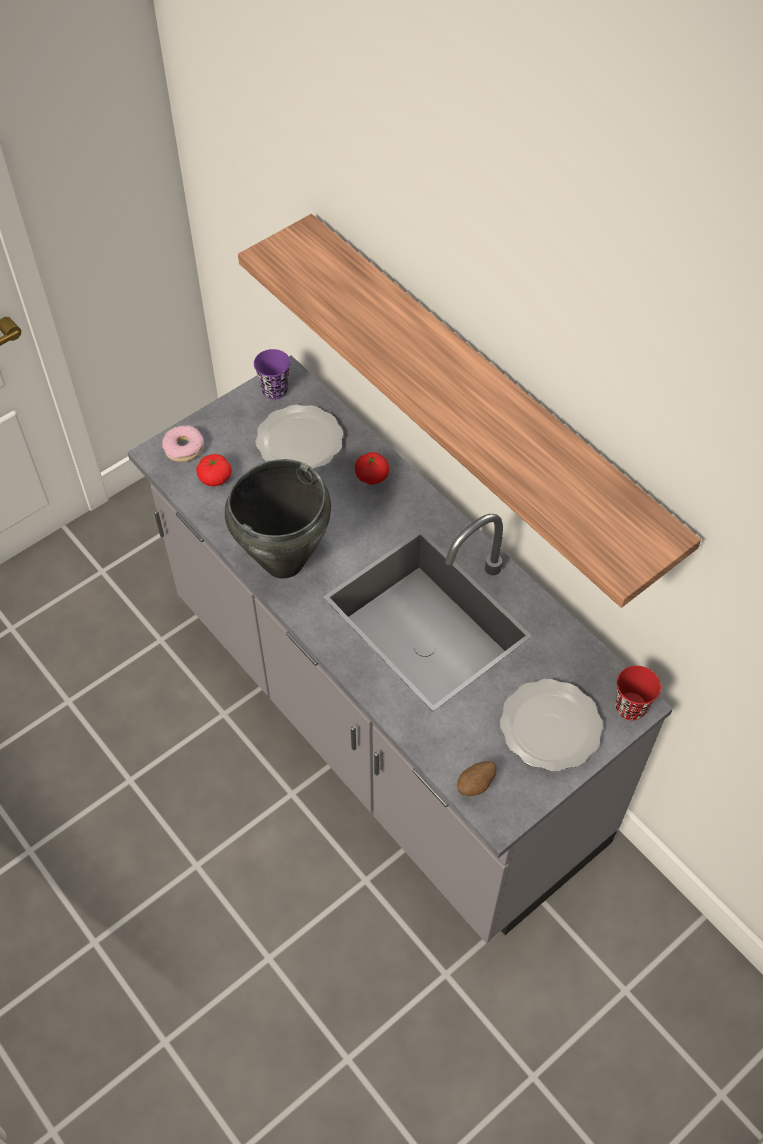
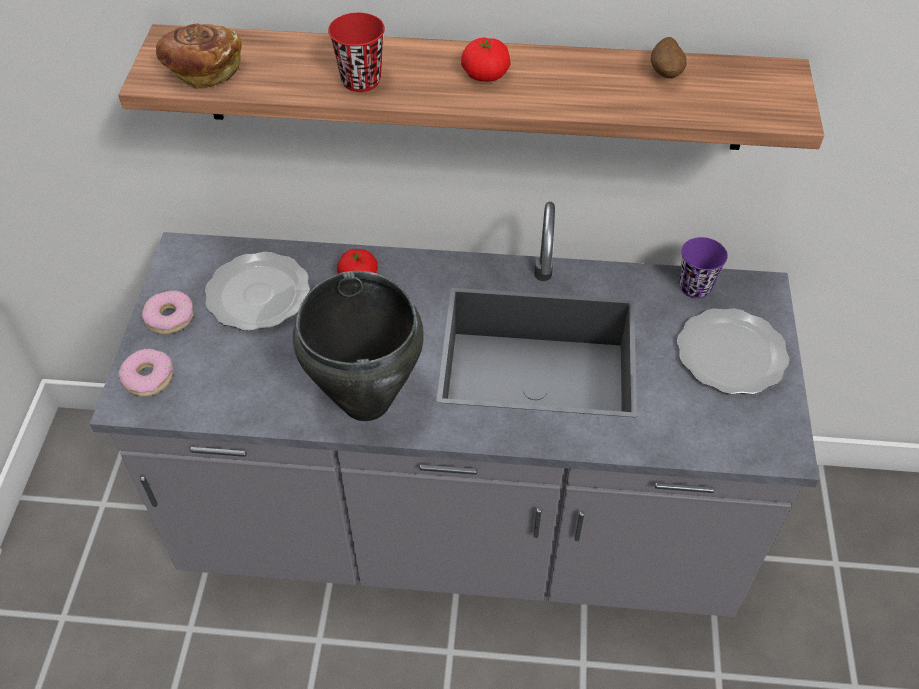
camera: 45 degrees left, 5 degrees down
tomato [196,454,232,486] -> tomato moved to [461,37,511,82]
purple cup [254,349,290,399] -> purple cup moved to [680,237,728,299]
potato [457,761,497,796] -> potato moved to [651,37,687,78]
red cup [615,666,661,720] -> red cup moved to [328,13,385,92]
none -> donut [142,290,194,335]
none -> bread [156,23,242,89]

